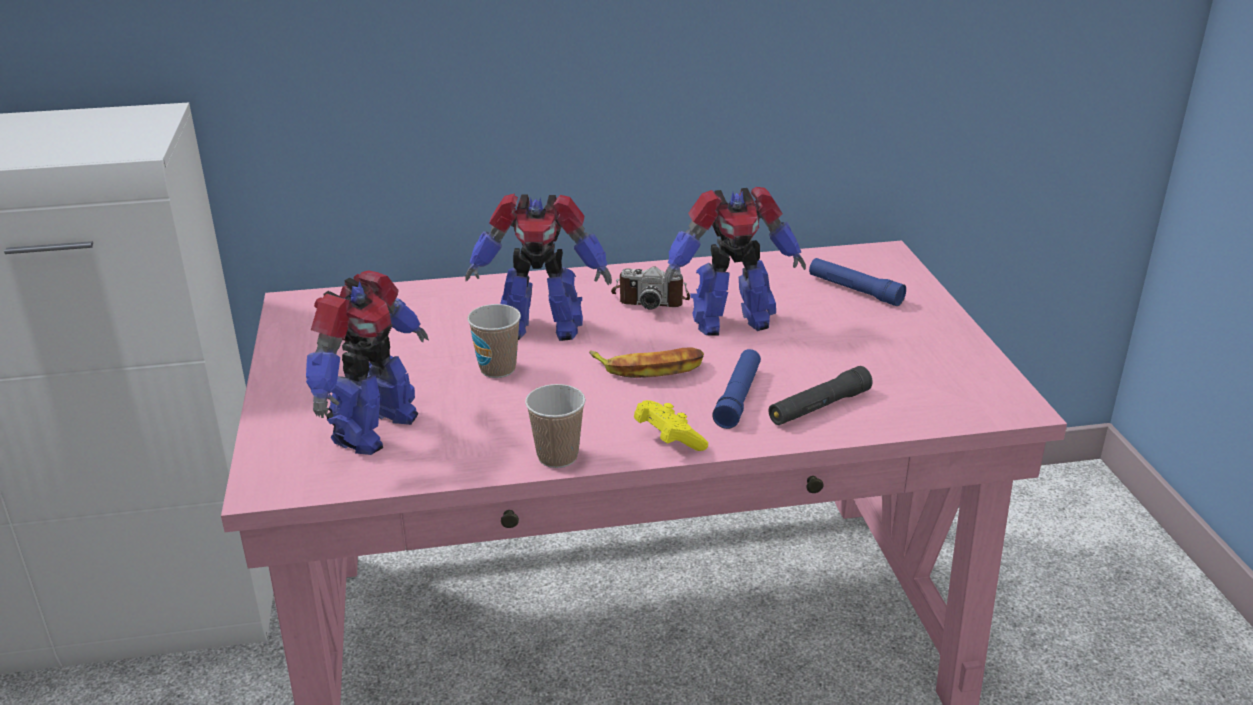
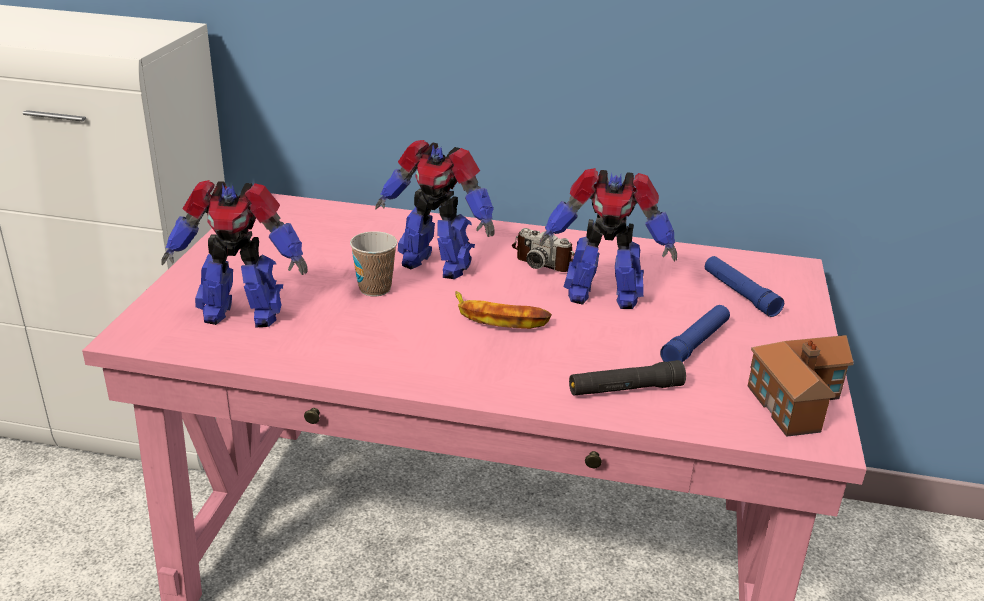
camera: 20 degrees right, 0 degrees up
toy robot [306,270,429,455] -> toy robot turned 45 degrees clockwise [161,180,308,328]
cup [525,384,585,468] -> none
yellow game controller [634,400,708,451] -> none
blue flashlight [712,349,761,429] -> blue flashlight moved to [660,305,730,362]
none -> toy house [748,335,854,437]

